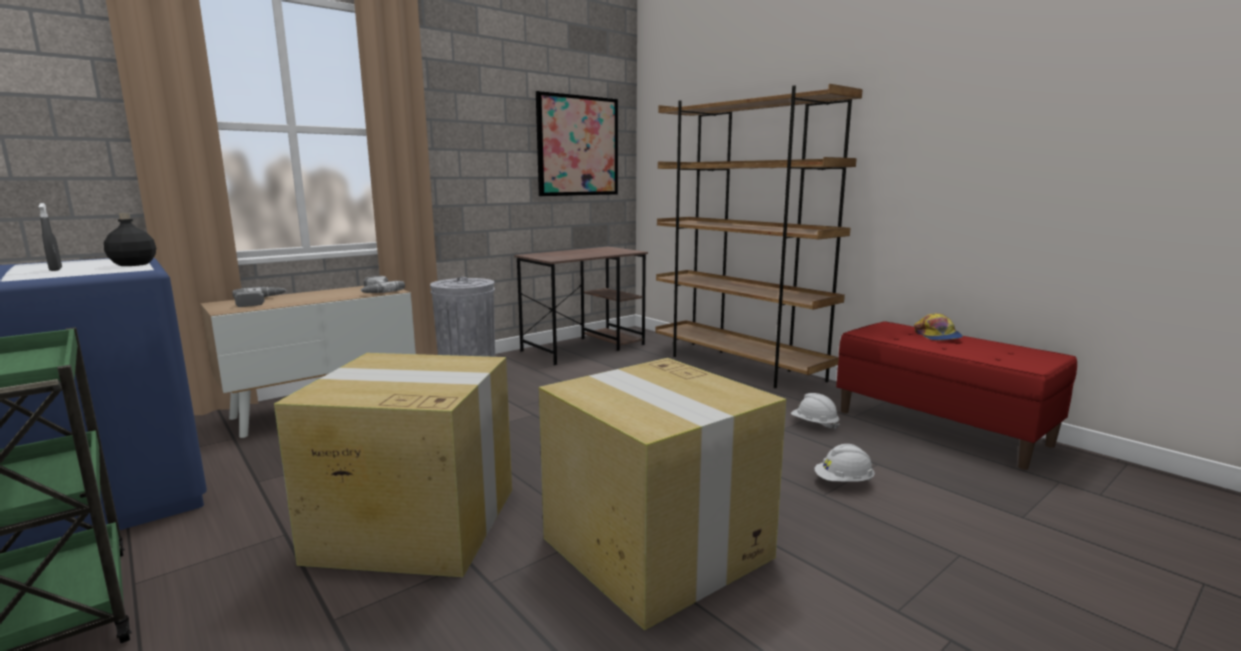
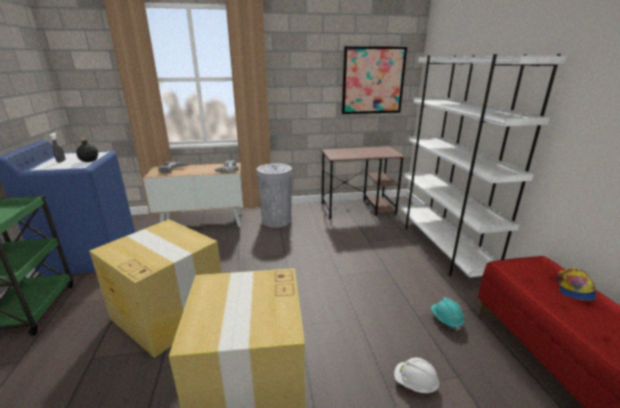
camera: 30 degrees right, 10 degrees up
brown bookcase [655,84,863,388] -> white bookcase [400,54,567,278]
white hard hat [791,393,840,430] -> turquoise hard hat [431,297,464,331]

